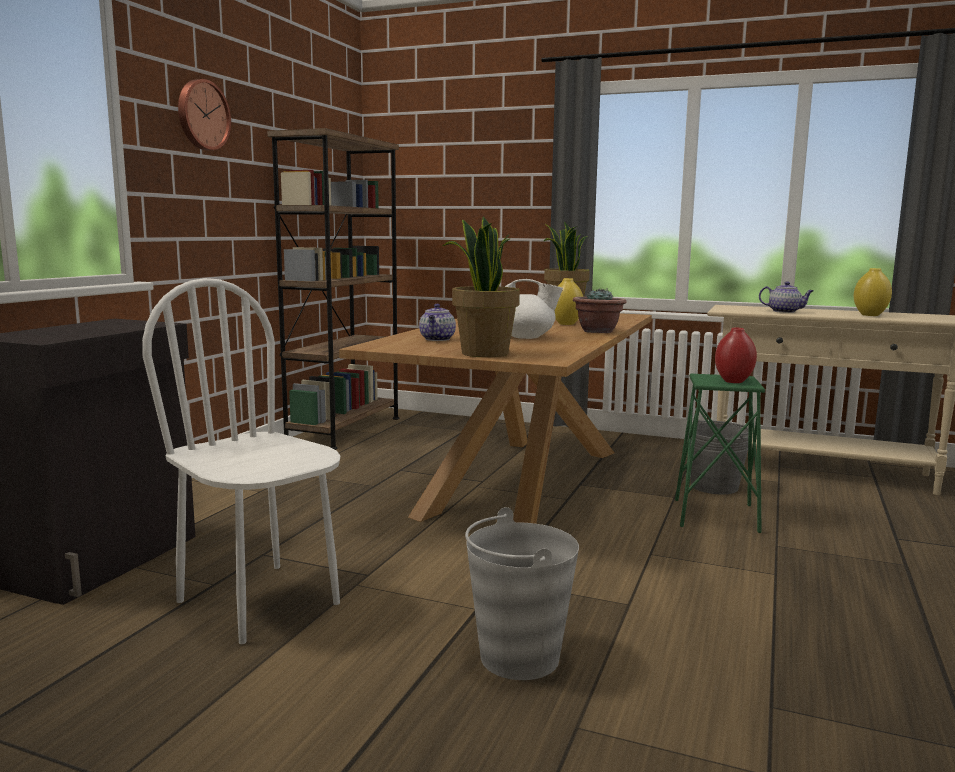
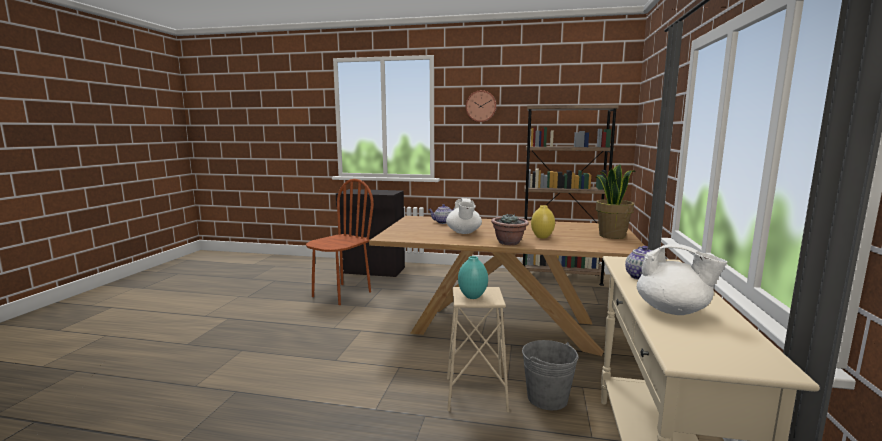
camera: 80 degrees right, 0 degrees up
white chair [142,278,341,644] -> brown chair [306,179,374,305]
potted plant [443,216,520,357] -> none
grey bucket [465,507,579,680] -> none
green stool [675,374,765,533] -> beige stool [447,287,509,412]
red vase [715,328,757,383] -> turquoise vase [458,256,488,299]
yellow vase [854,268,892,316] -> white teapot [637,244,727,315]

